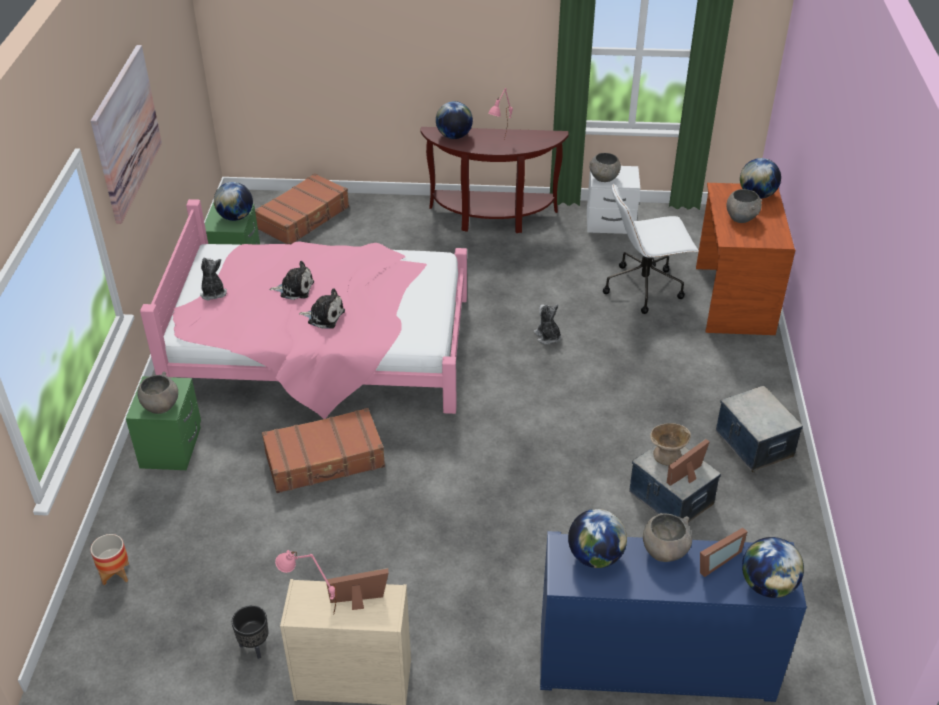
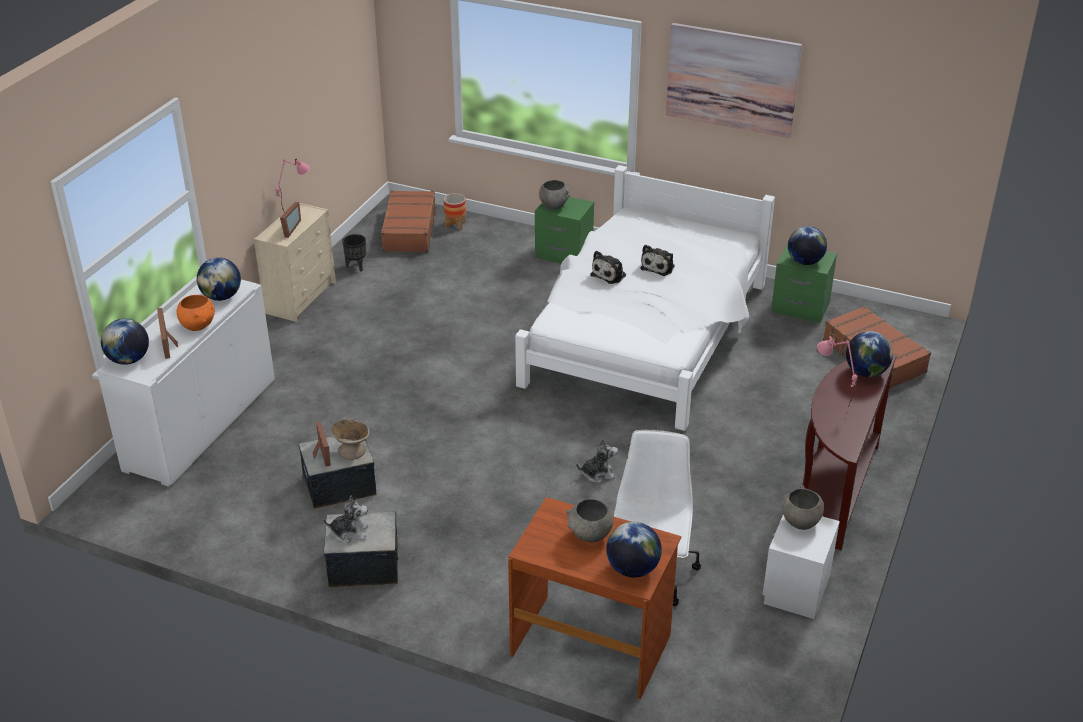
camera: 110 degrees right, 5 degrees down
pink bed [140,199,467,419] -> white bed [515,165,775,431]
plush toy [200,258,227,301] -> plush toy moved to [323,496,368,543]
brown suitcase [262,408,385,493] -> brown suitcase moved to [379,190,436,252]
blue cabinet [540,531,807,702] -> white cabinet [97,279,275,487]
grey bowl [643,513,692,562] -> orange bowl [177,295,215,331]

